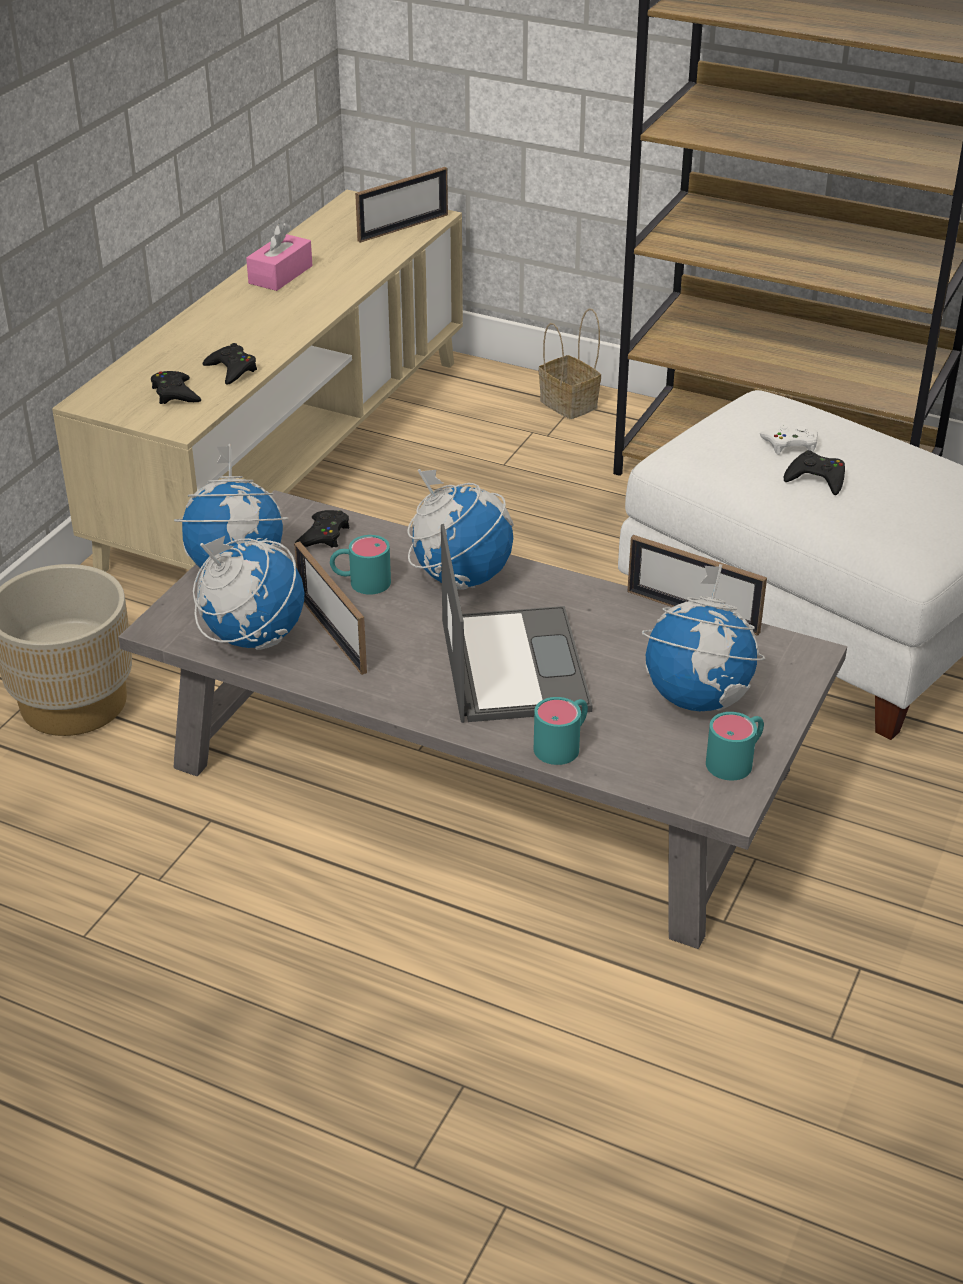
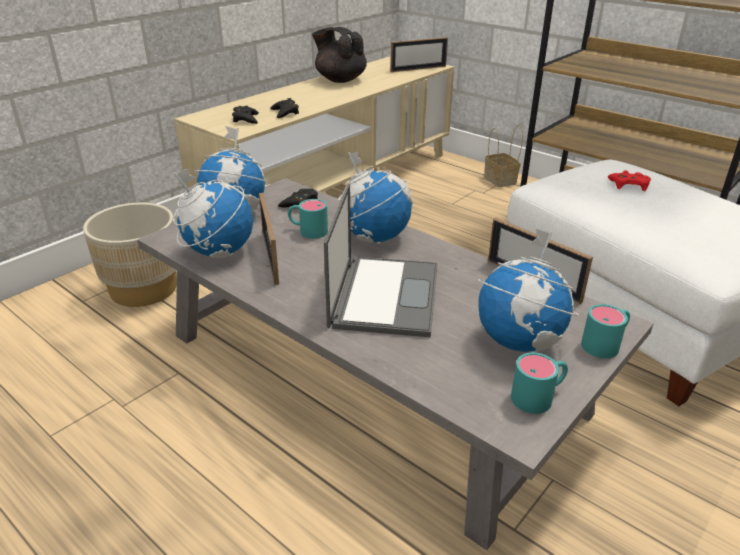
camera: 15 degrees right, 5 degrees down
pink tissue box [246,223,312,291] -> black teapot [312,27,367,83]
turquoise mug [534,697,588,765] -> turquoise mug moved to [581,304,630,358]
white game controller [760,425,818,455] -> red game controller [608,170,651,191]
black game controller [783,450,845,495] -> none

